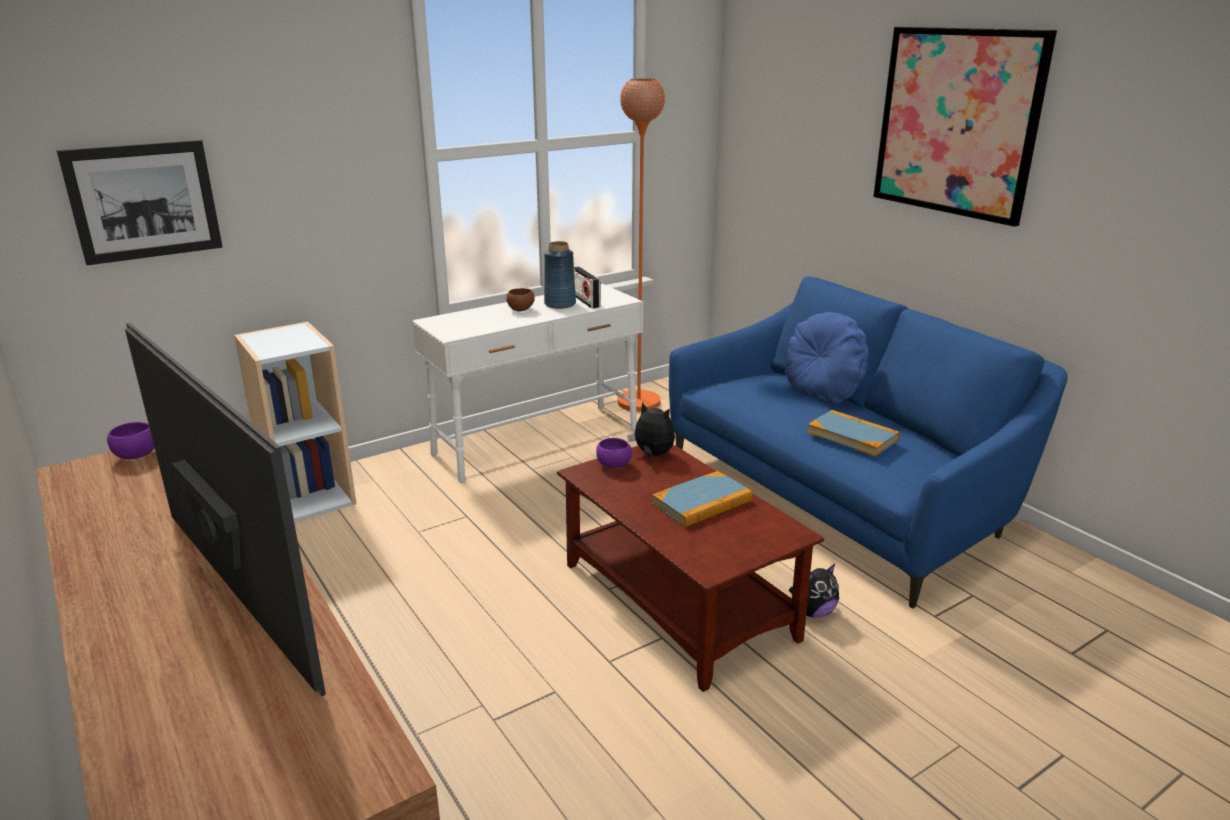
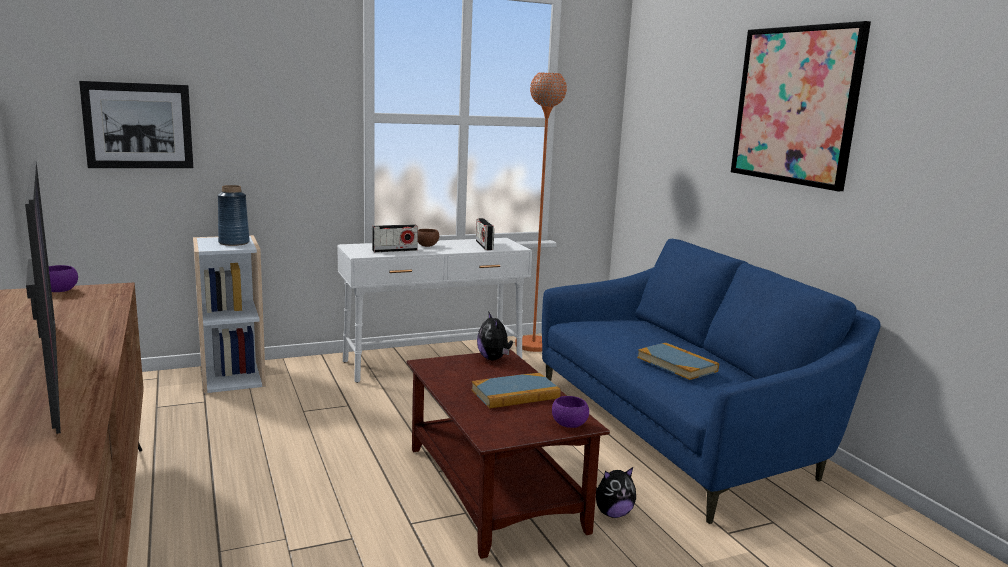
camera: 10 degrees right, 10 degrees down
blue vase [544,241,576,309] -> blue vase moved to [218,185,250,246]
purple bowl [596,438,632,468] -> purple bowl moved to [552,396,589,428]
plush toy [627,402,675,457] -> plush toy turned 150 degrees counterclockwise [477,311,513,360]
blue pillow [785,312,869,404] -> none
none -> radio [372,224,418,252]

